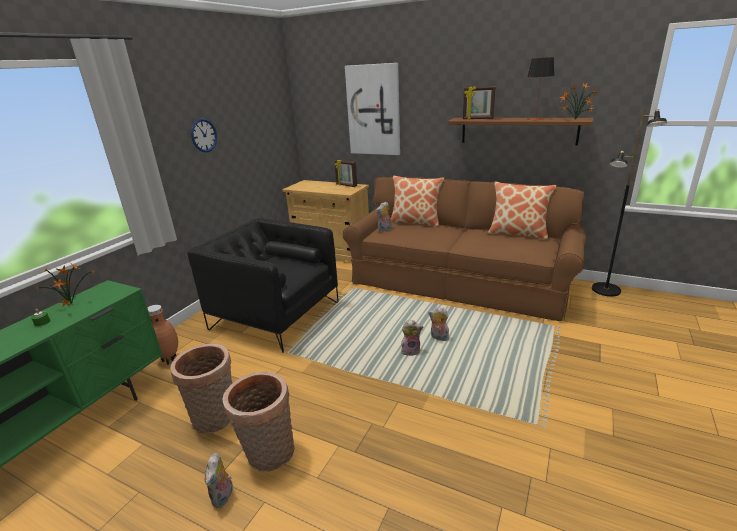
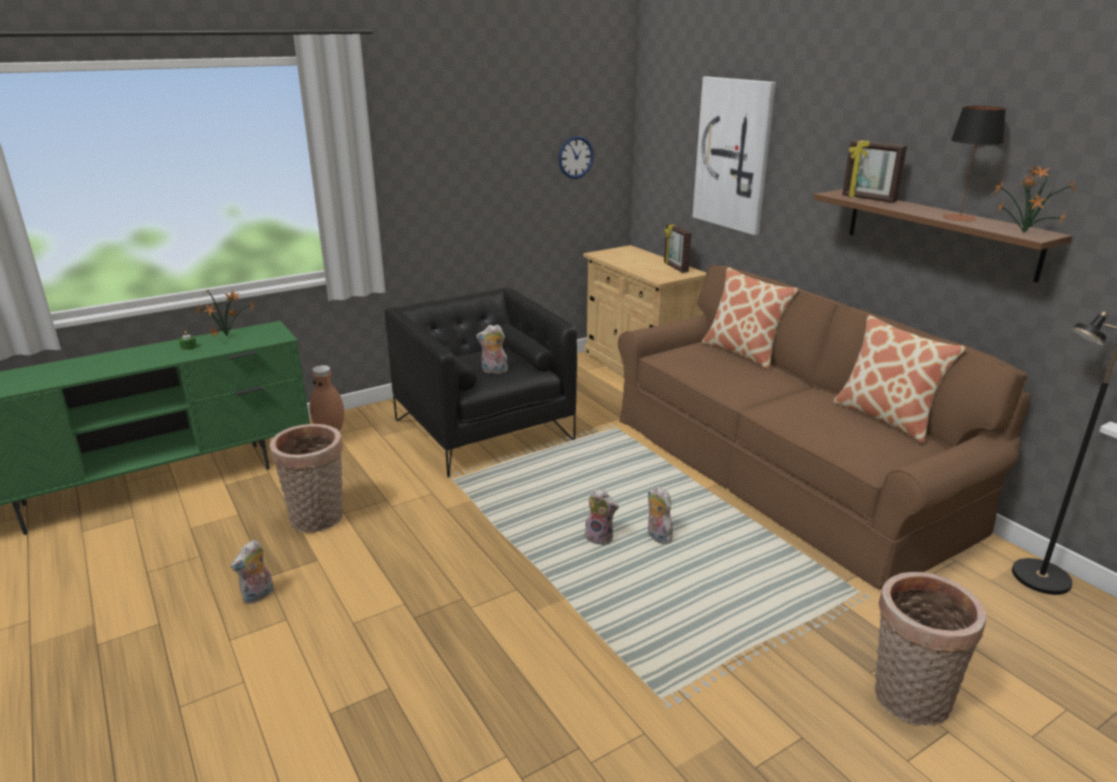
camera: 30 degrees right, 0 degrees up
wall clock [191,119,217,152] -> wall clock moved to [558,136,594,179]
basket [222,372,294,472] -> basket moved to [875,572,986,725]
plush toy [376,202,392,232] -> plush toy moved to [476,324,508,374]

